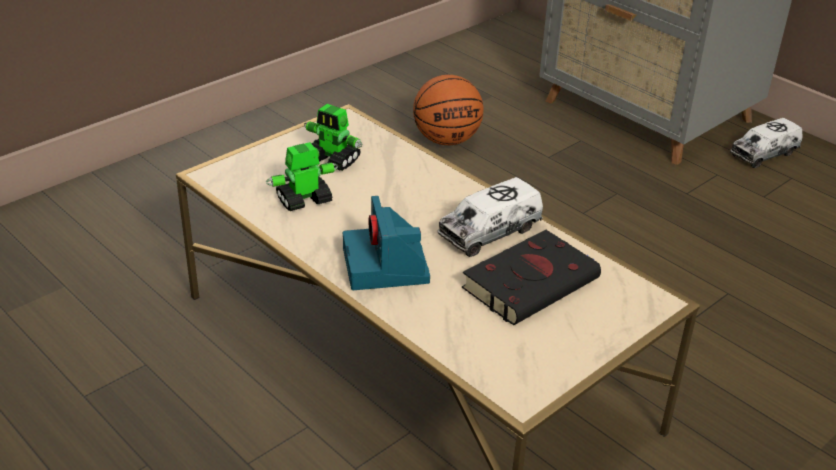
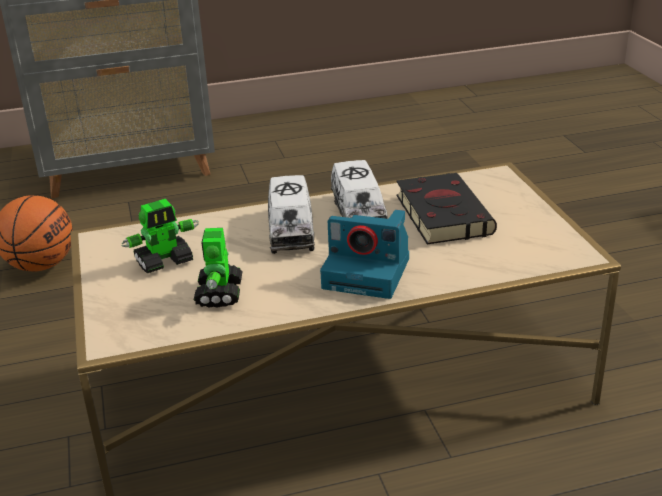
camera: 60 degrees left, 5 degrees down
toy truck [730,118,802,168] -> toy truck moved to [268,175,315,254]

